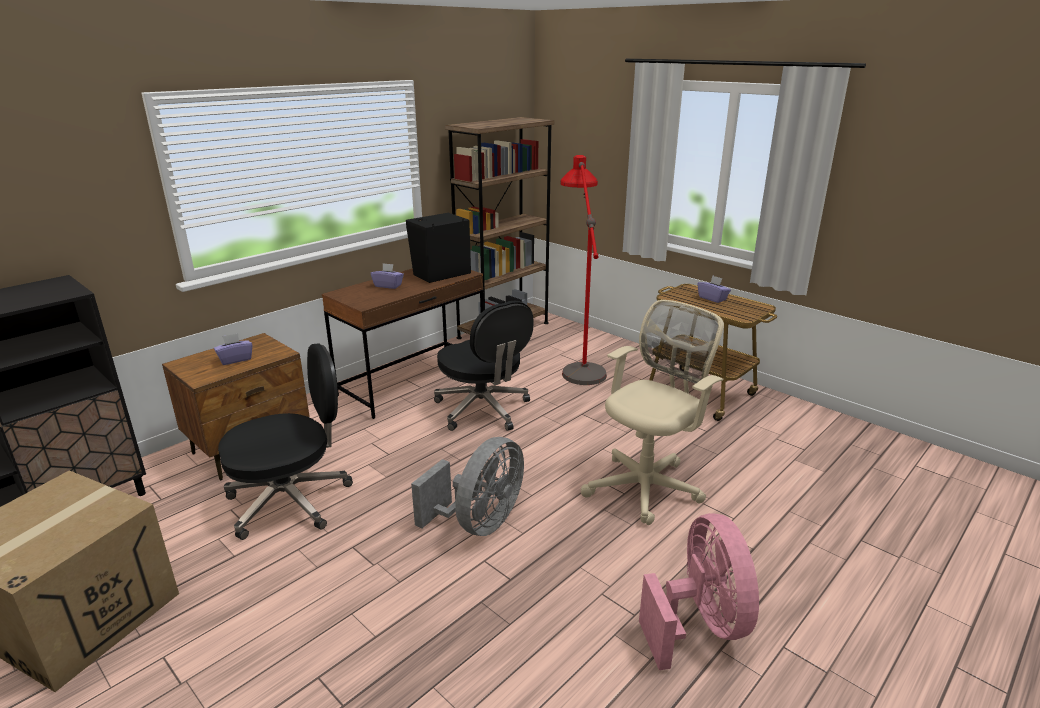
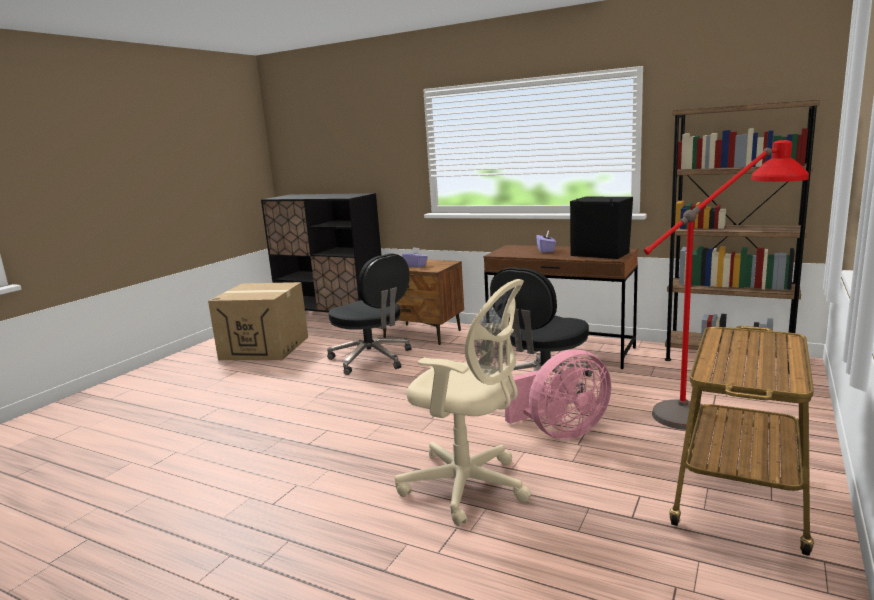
camera: 75 degrees right, 10 degrees down
grey fan [411,437,524,536] -> none
pink fan [639,513,759,670] -> pink fan moved to [505,349,611,440]
purple tissue box [698,275,731,303] -> none

